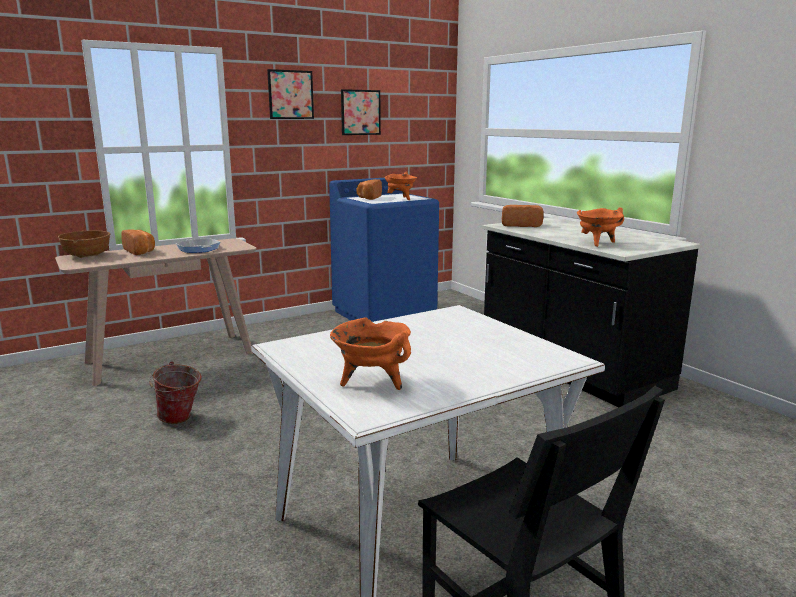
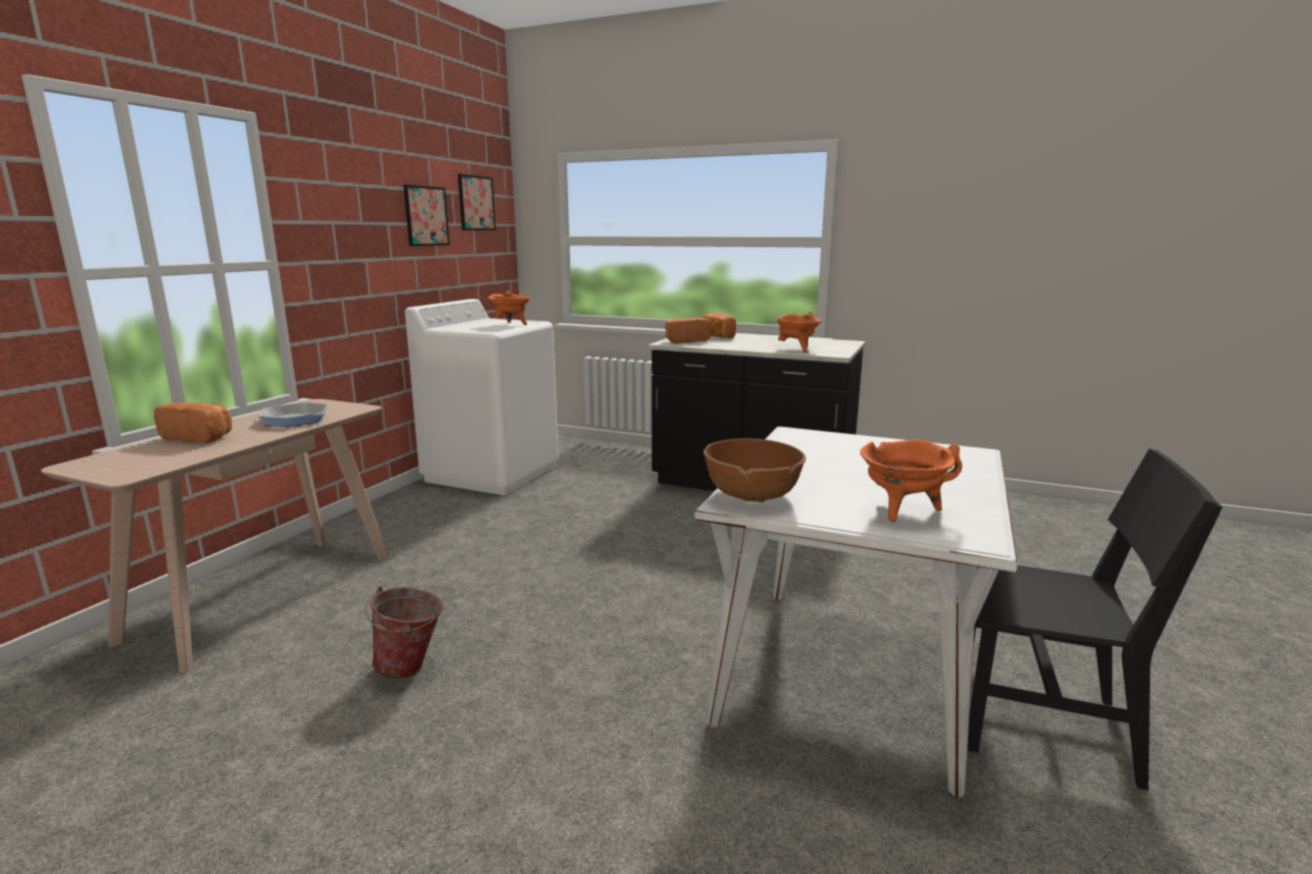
camera: 35 degrees left, 0 degrees up
brown bowl [58,230,110,258] -> brown bowl moved to [703,438,806,503]
picture [267,69,314,119] -> picture moved to [458,174,496,230]
blue washing machine [329,178,439,322] -> white washing machine [405,299,559,495]
bread [356,179,382,200] -> bread moved to [702,313,736,338]

